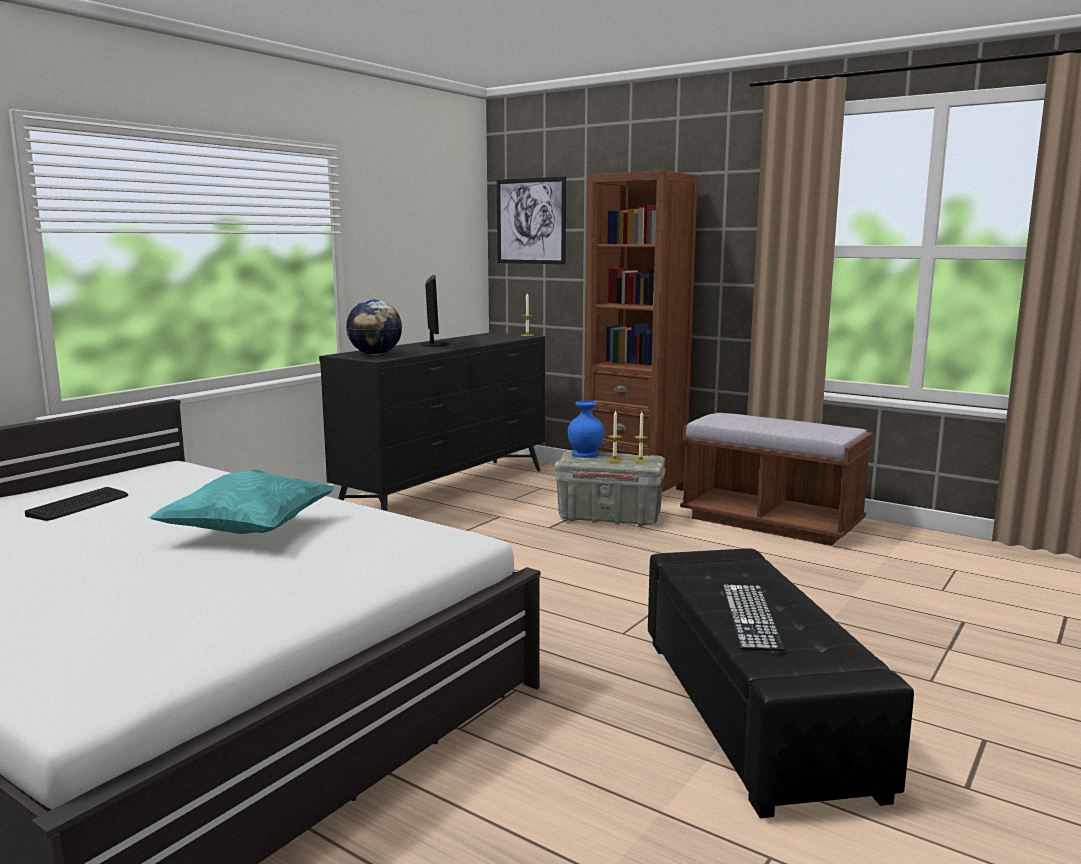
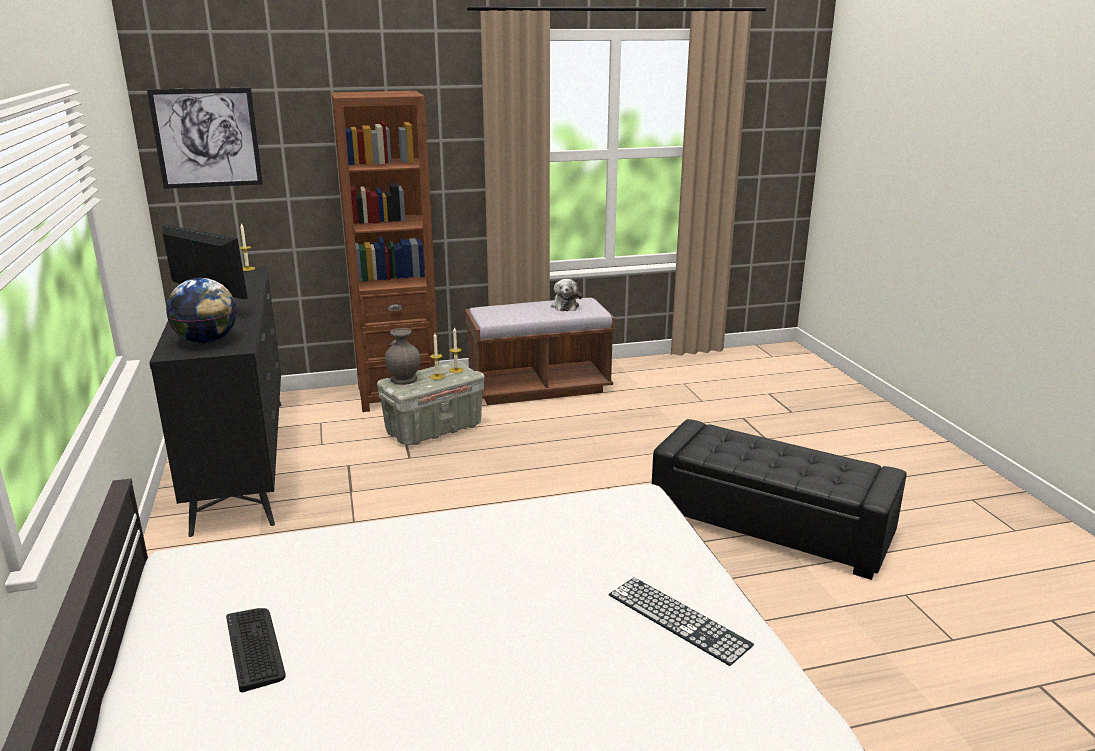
camera: 50 degrees left, 10 degrees up
turquoise pillow [148,469,334,534] -> none
blue vase [568,400,604,458] -> grey vase [385,328,420,385]
keyboard [722,584,786,651] -> keyboard moved to [609,578,754,666]
none -> plush toy [551,279,582,311]

